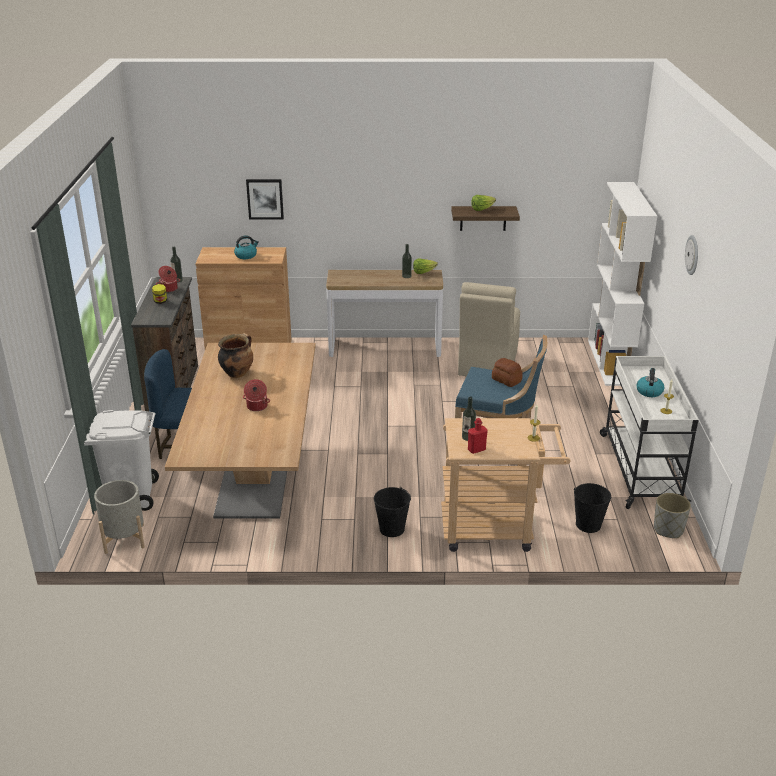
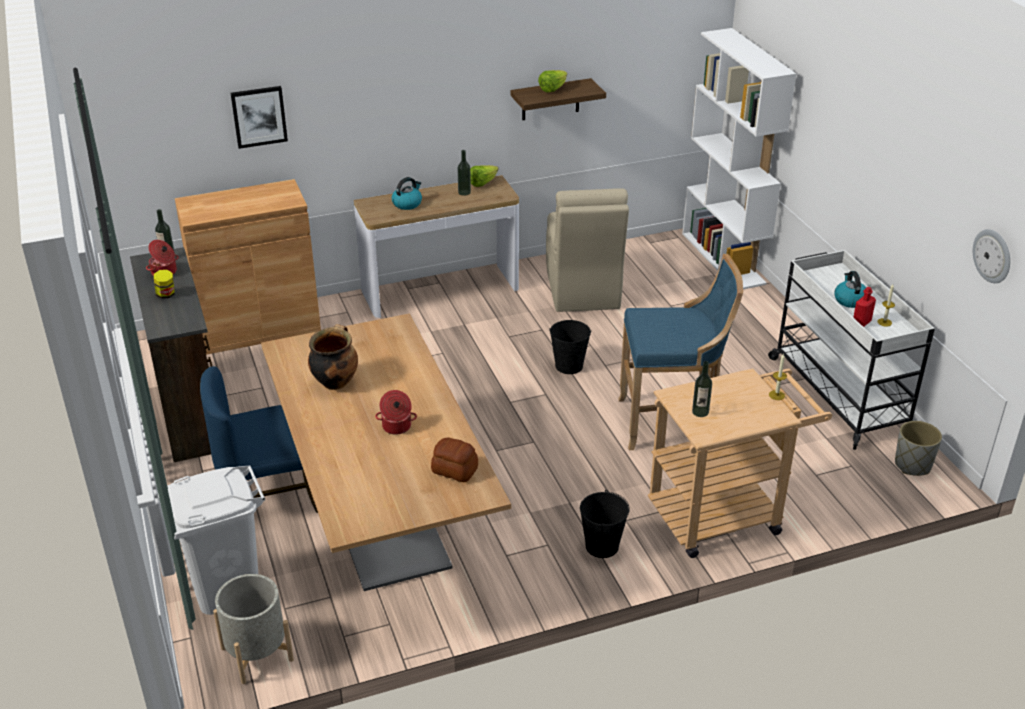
camera: 20 degrees left, 5 degrees up
kettle [234,235,259,259] -> kettle moved to [392,177,422,210]
red bottle [468,418,488,454] -> red bottle moved to [853,287,876,327]
bread [492,358,523,387] -> bread moved to [431,438,478,482]
black bucket [574,483,612,533] -> black bucket moved to [550,320,591,374]
wall clock [685,235,698,275] -> wall clock moved to [973,229,1010,283]

